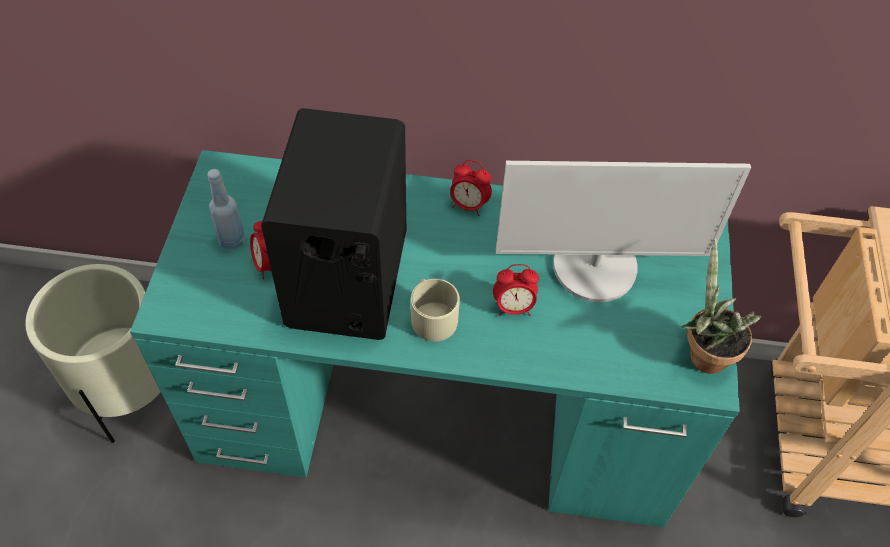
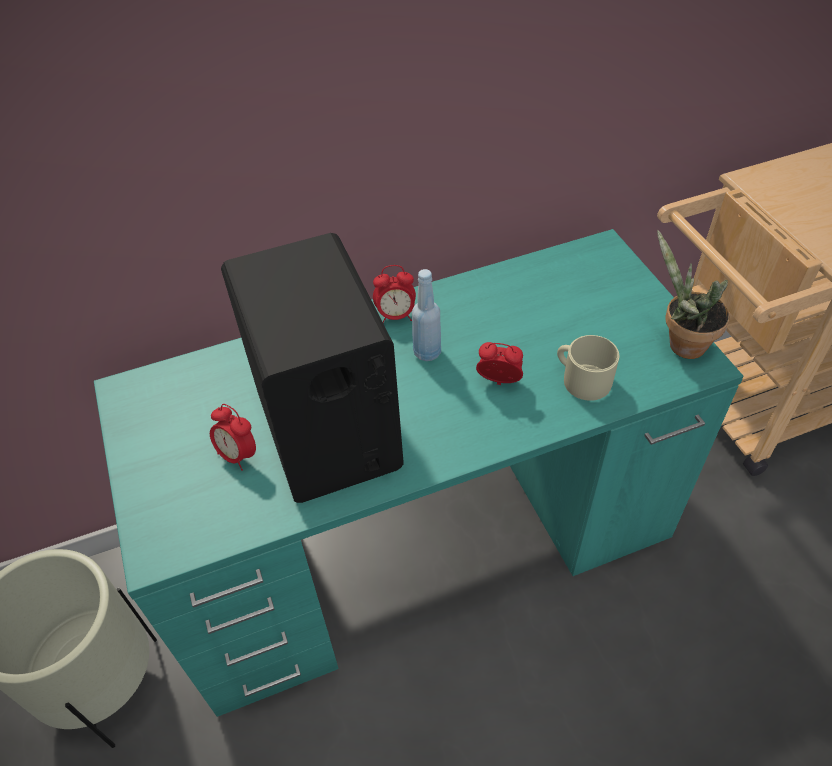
camera: 25 degrees left, 5 degrees down
blue bottle [207,169,246,250] -> blue bottle moved to [412,269,441,361]
beige mug [411,279,460,342] -> beige mug moved to [557,335,619,401]
alarm clock [493,264,539,316] -> alarm clock turned 135 degrees counterclockwise [476,342,523,385]
monitor [496,161,751,302] -> none

